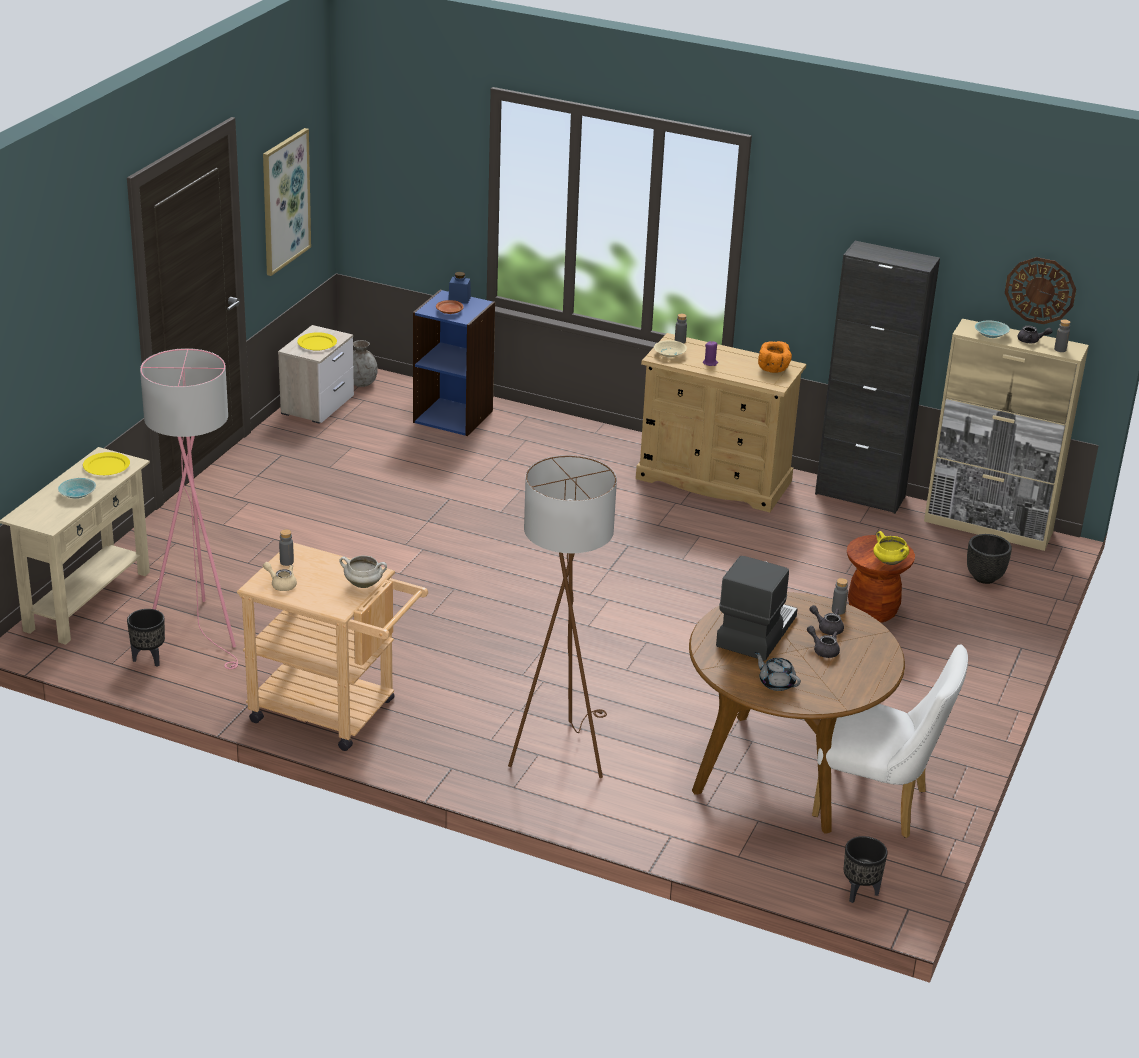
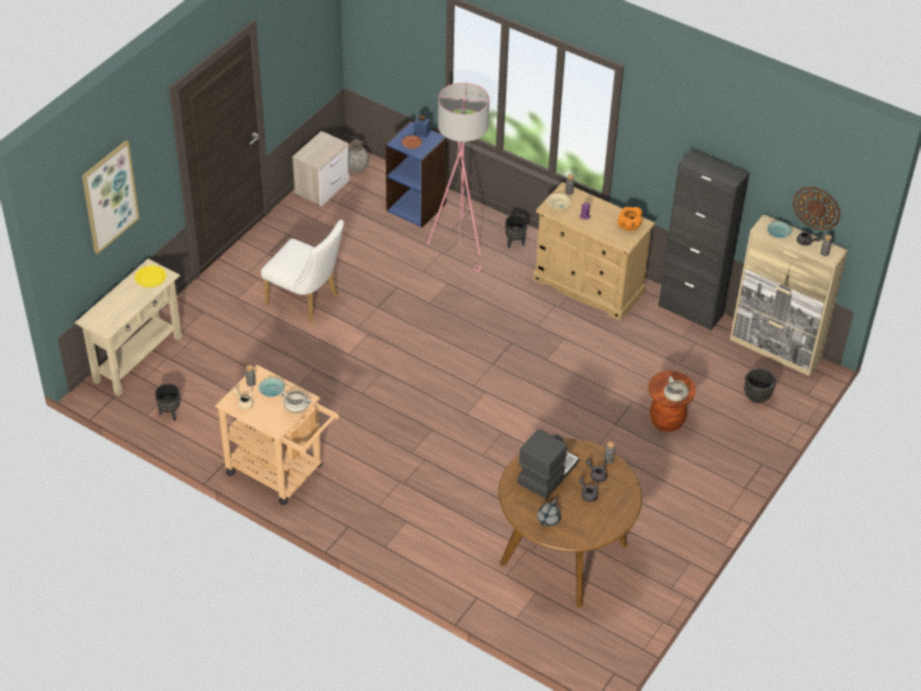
camera: 10 degrees right, 15 degrees up
turquoise bowl [58,478,96,499] -> turquoise bowl moved to [259,377,285,397]
pink floor lamp [140,348,238,669] -> pink floor lamp moved to [427,83,490,271]
picture [263,128,311,276] -> picture moved to [82,140,139,254]
yellow plate [297,332,337,351] -> none
brown floor lamp [508,455,617,778] -> none
grey teapot [755,652,801,691] -> grey teapot turned 120 degrees counterclockwise [537,499,561,526]
white chair [812,644,968,838] -> white chair moved to [261,220,344,323]
black planter [844,836,888,903] -> black planter moved to [505,215,527,248]
yellow cooking pot [873,531,909,565] -> white cooking pot [664,376,689,402]

